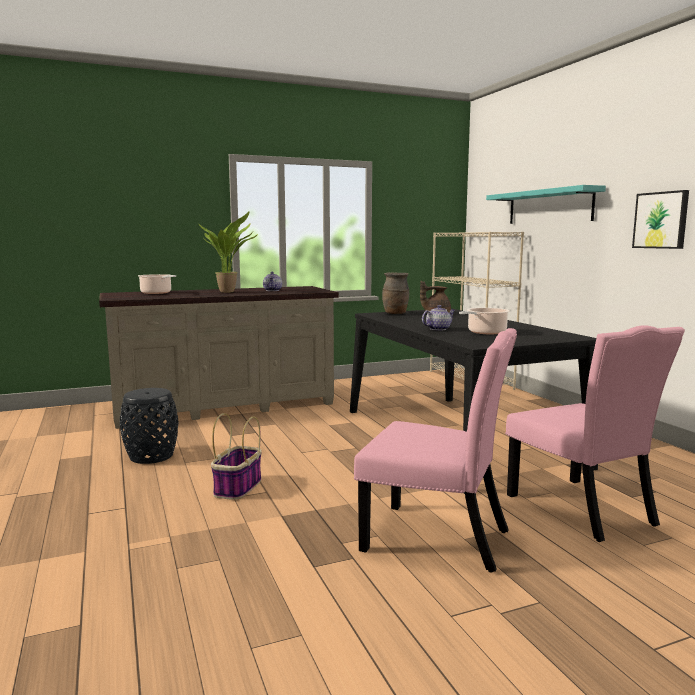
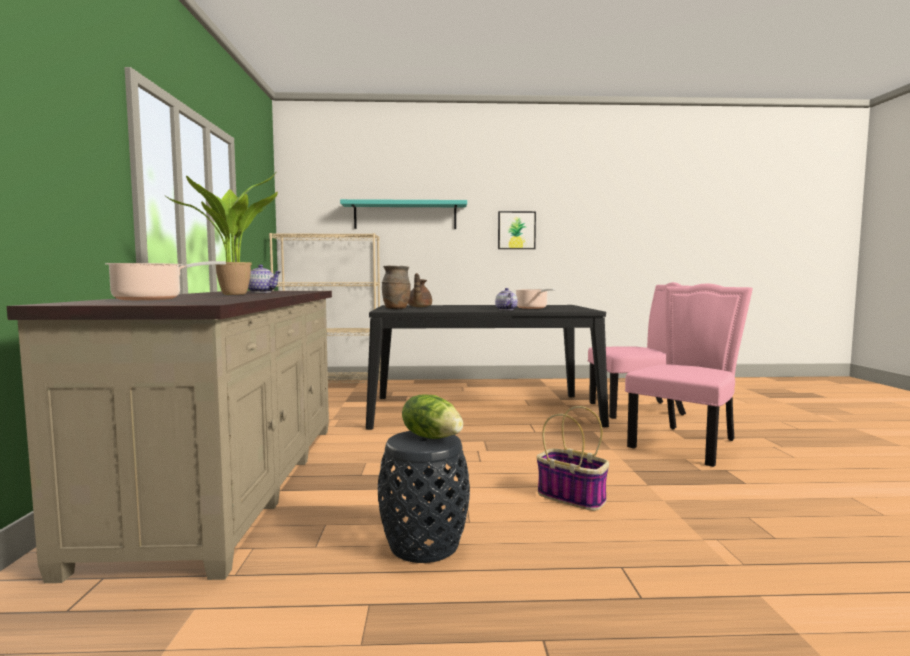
camera: 70 degrees left, 5 degrees down
none -> lettuce [402,395,463,439]

